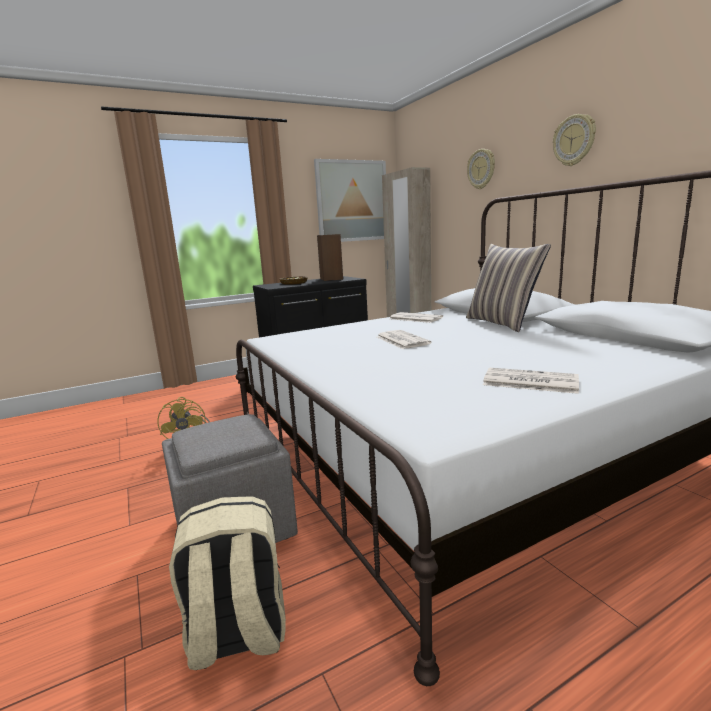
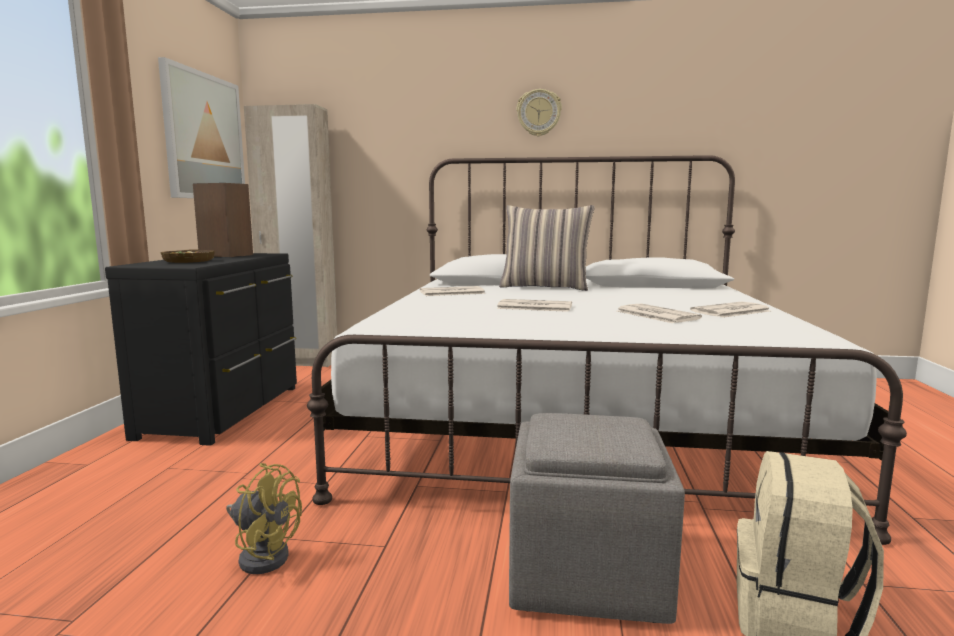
camera: 55 degrees left, 5 degrees down
wall clock [467,149,495,189] -> none
none -> newspaper [617,304,702,323]

